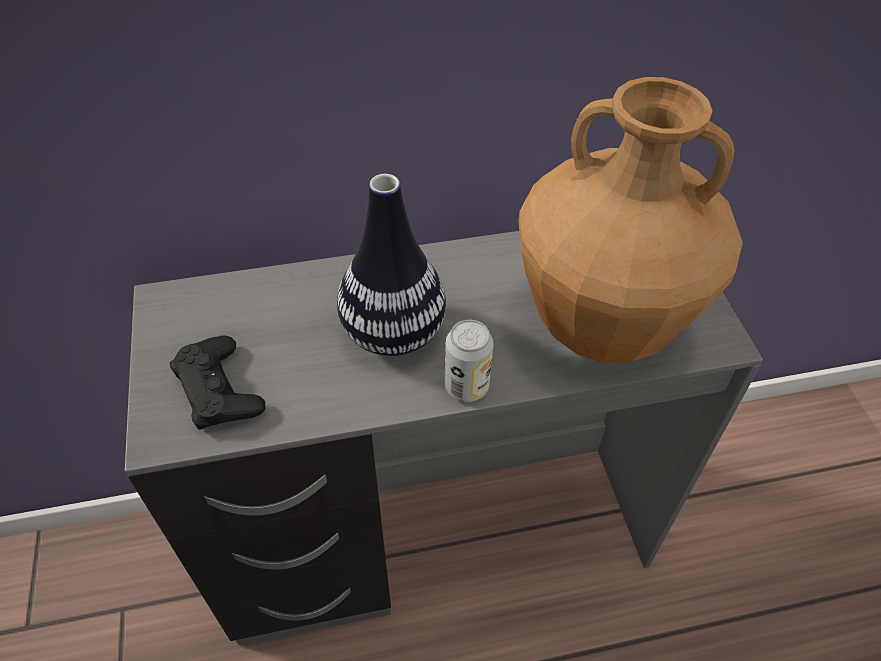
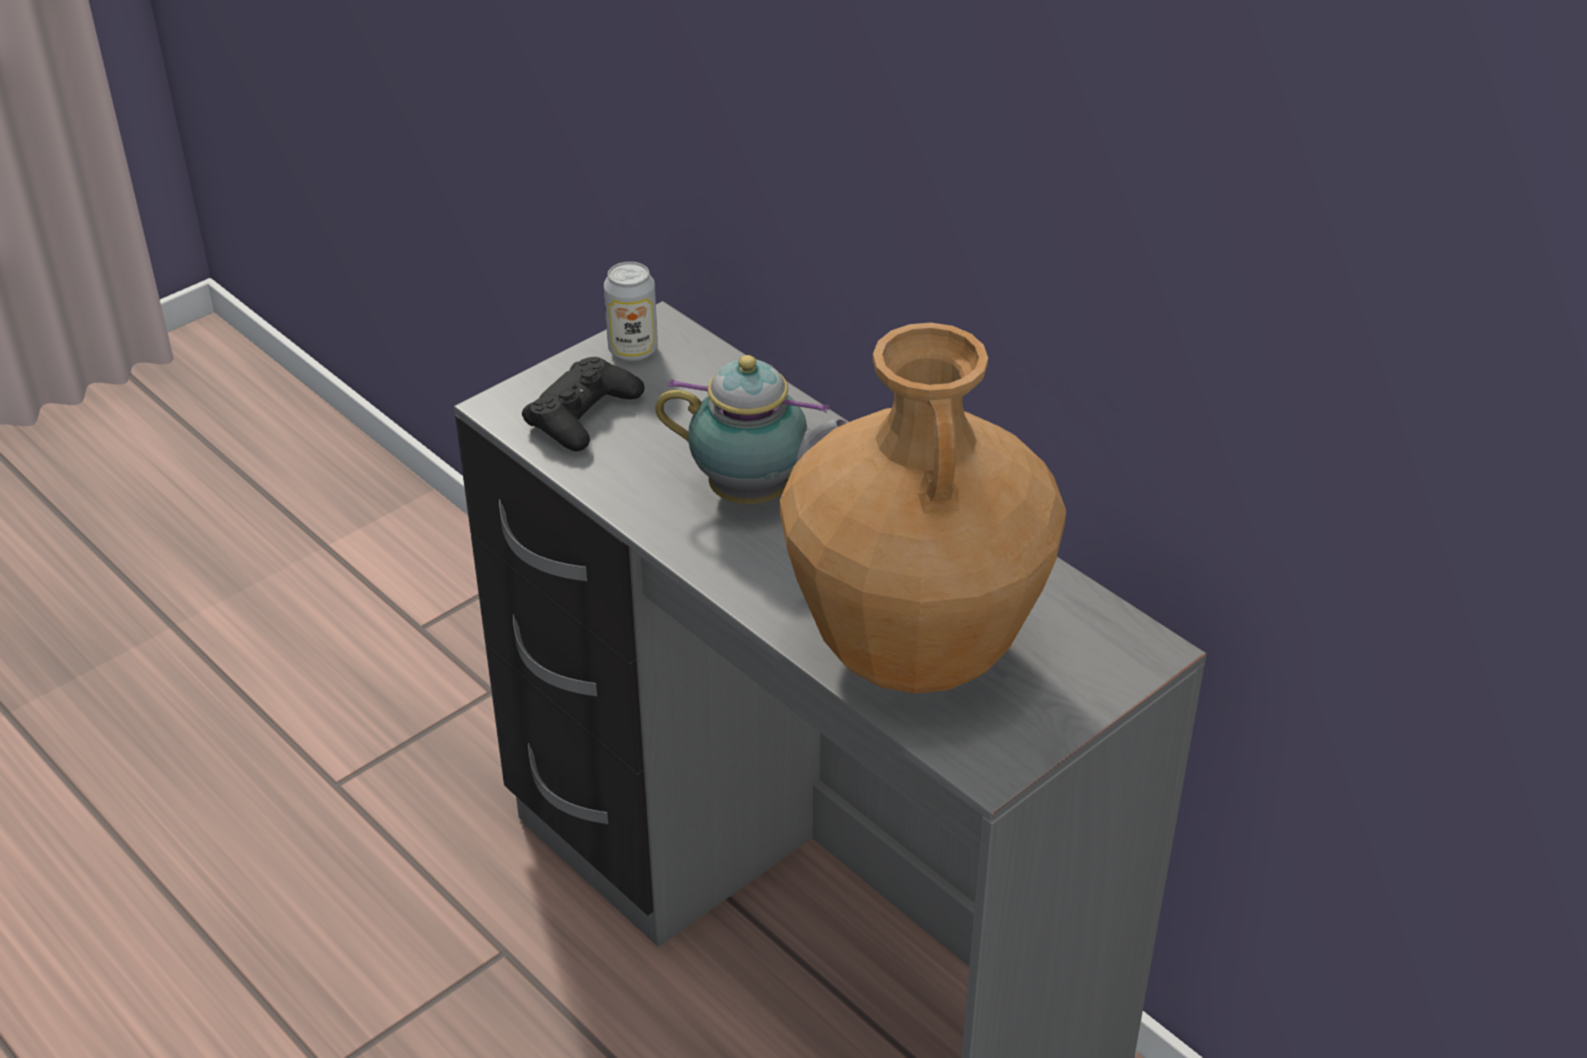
camera: 60 degrees right, 10 degrees down
vase [337,174,446,356] -> teapot [655,355,848,504]
can [445,320,494,402] -> can moved to [604,262,658,361]

